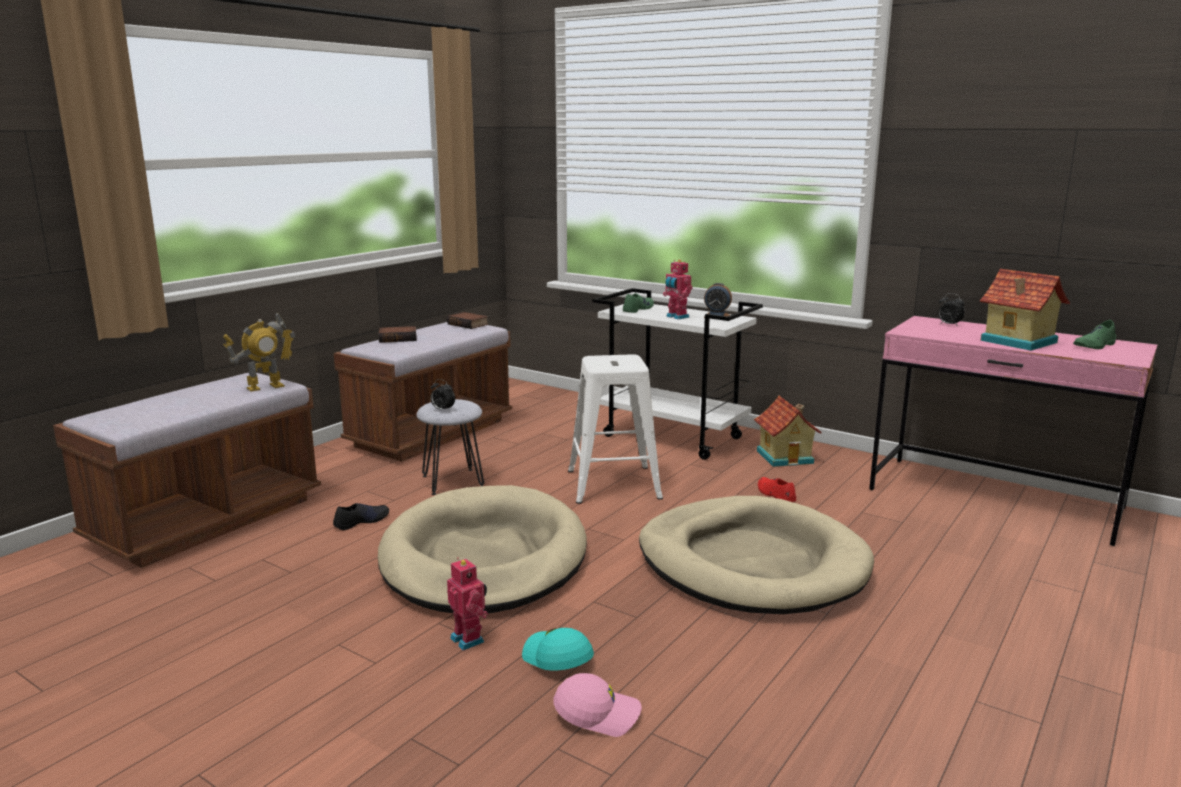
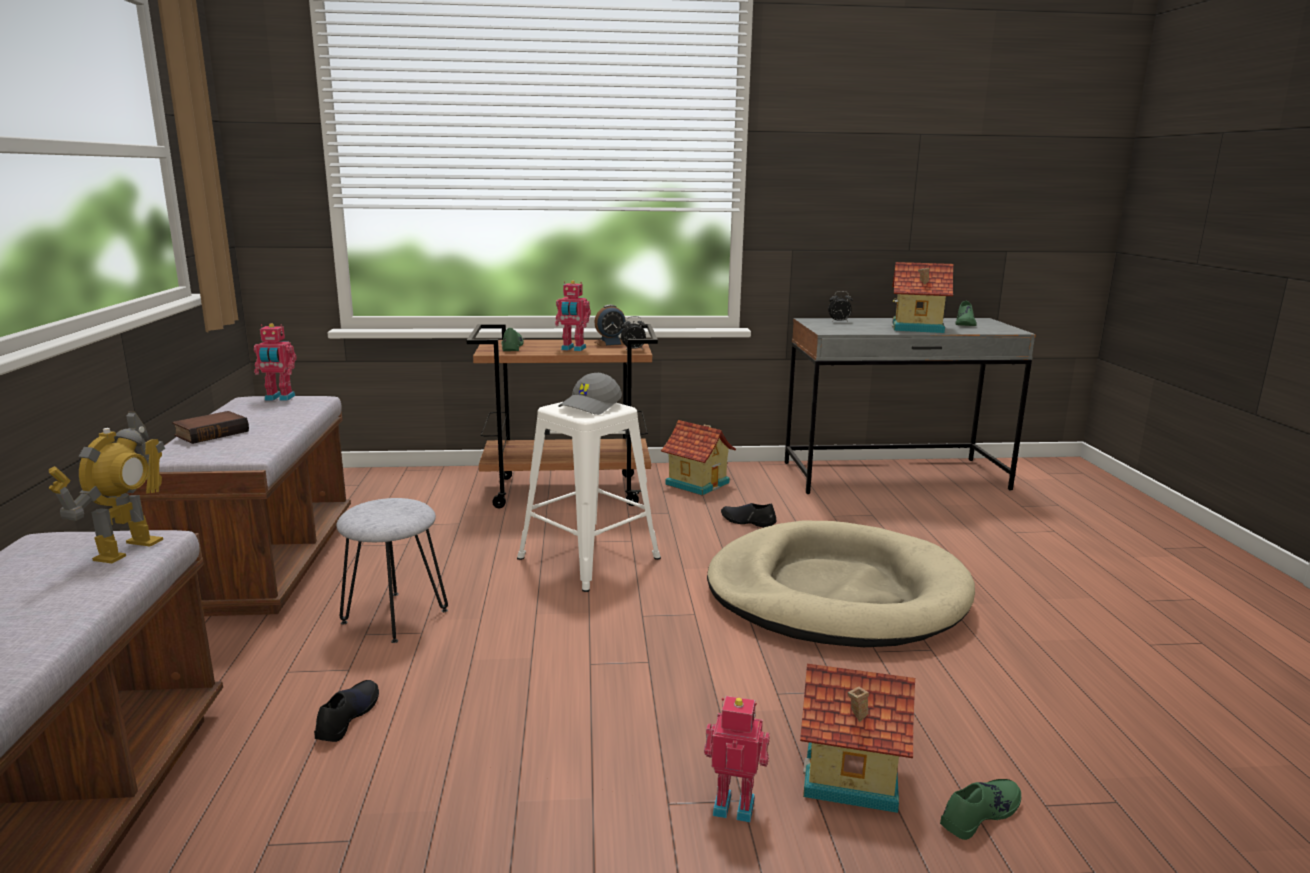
camera: 40 degrees left, 0 degrees up
beige dog bed [378,485,587,613] -> none
alarm clock [430,379,455,411] -> alarm clock moved to [621,316,647,350]
book [447,312,488,329] -> toy robot [254,323,297,401]
turquoise cap [522,628,594,671] -> toy house [800,664,915,813]
pink cap [553,673,642,737] -> green shoe [940,779,1021,840]
white cart [592,288,763,460] -> brown cart [467,324,658,508]
red shoe [758,477,796,502] -> black shoe [721,503,777,527]
pink desk [869,316,1157,546] -> grey desk [785,318,1036,494]
none -> grey cap [558,373,622,415]

